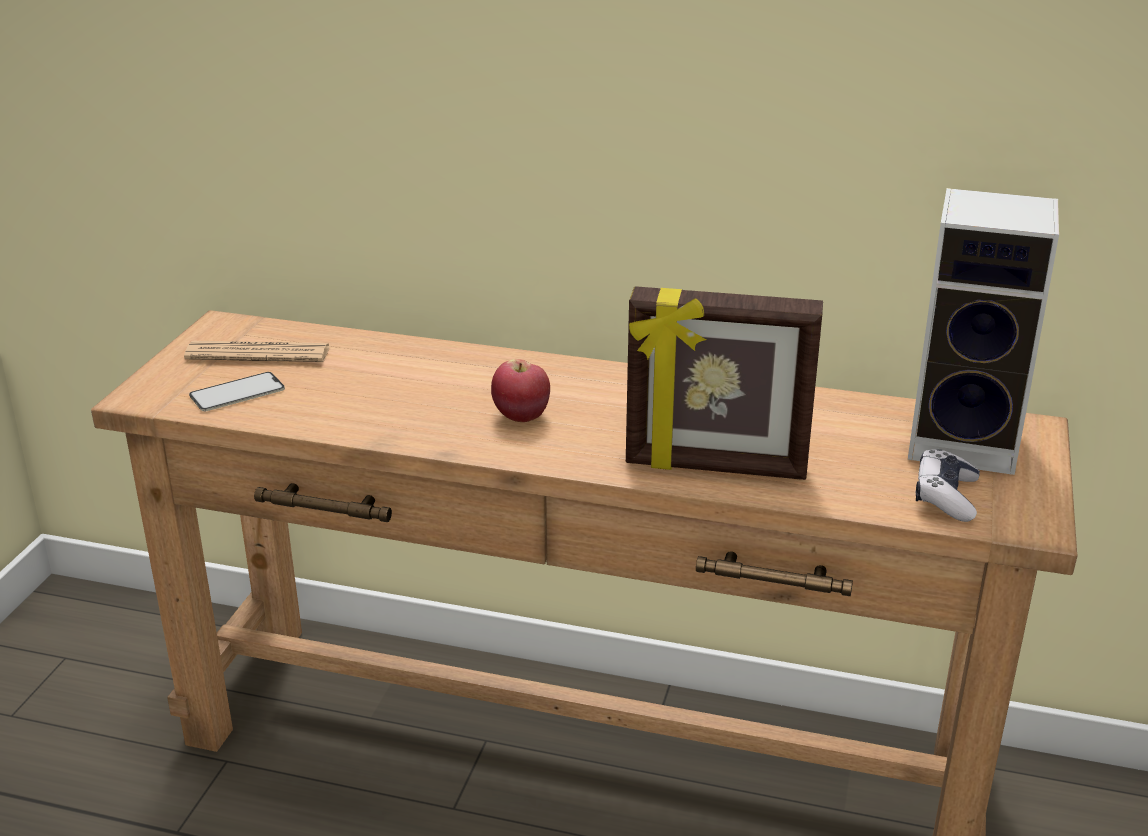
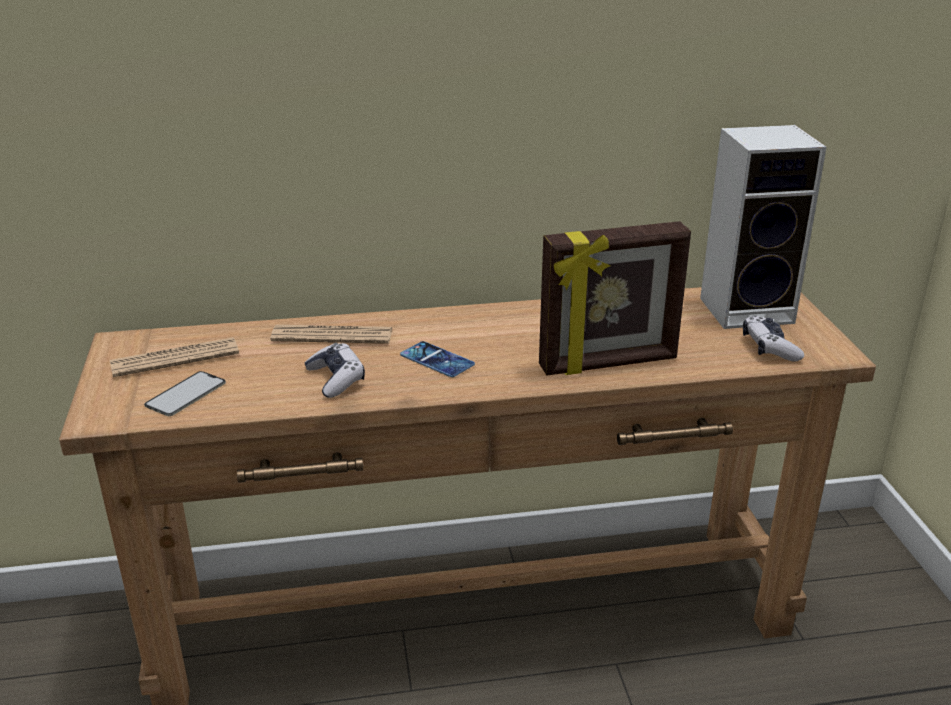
camera: 25 degrees left, 0 degrees up
apple [491,359,550,422] -> phone [400,341,475,377]
none -> newspaper [270,325,392,344]
none -> game controller [305,343,365,398]

